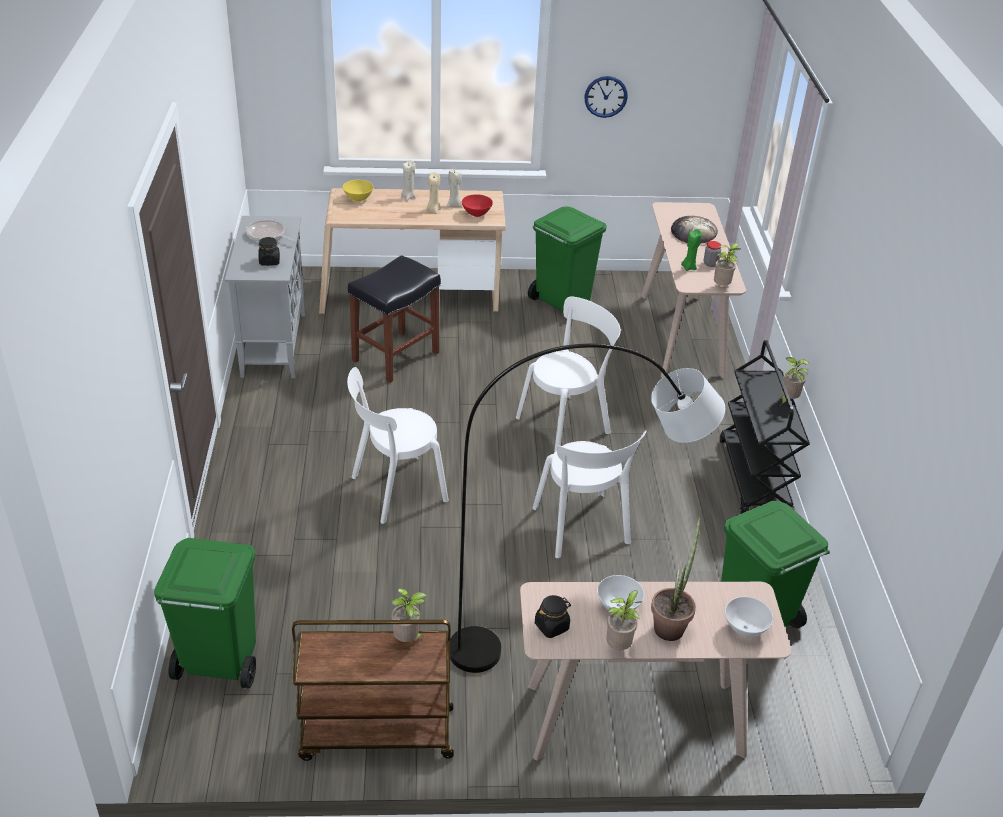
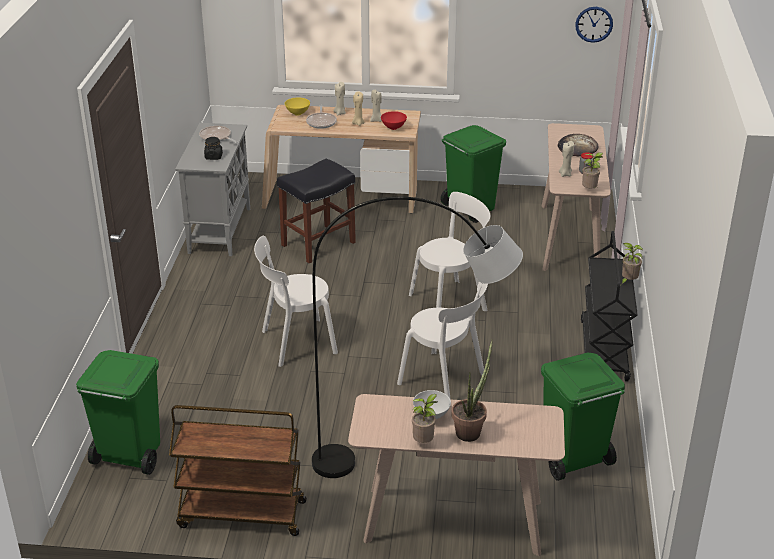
camera: 10 degrees right, 5 degrees down
potted plant [391,589,427,642] -> none
white chair [533,430,647,558] -> white chair turned 45 degrees counterclockwise [397,282,488,398]
black jar [535,595,571,638] -> none
wall clock [584,76,628,118] -> wall clock moved to [575,7,613,43]
green candle [681,229,702,271] -> beige candle [559,141,574,177]
white bowl [725,597,773,637] -> none
none -> frying pan [306,105,337,129]

